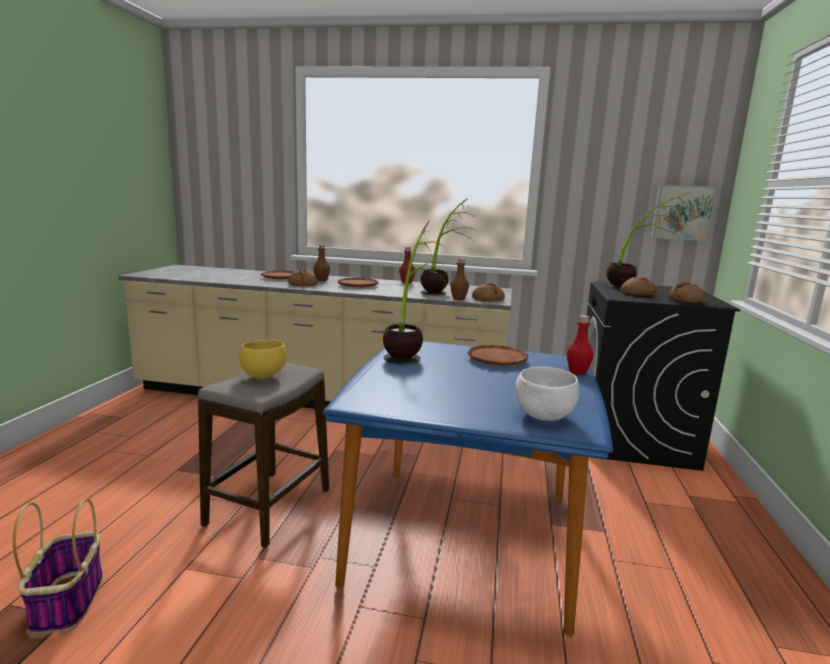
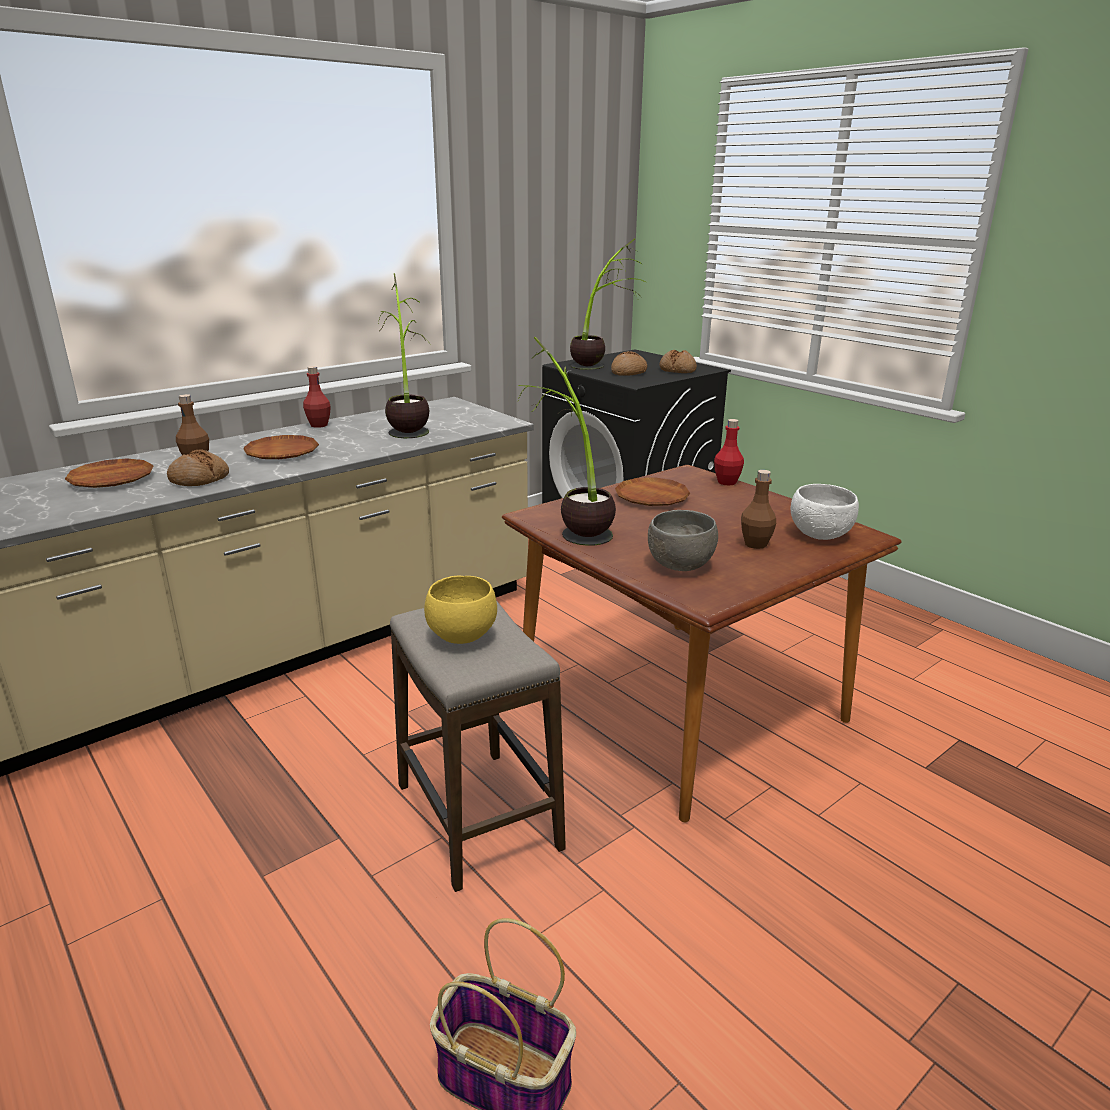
camera: 50 degrees left, 10 degrees up
blue dining table [322,341,613,636] -> brown dining table [502,465,902,822]
brown bottle [450,258,469,300] -> brown bottle moved to [741,470,776,549]
bread [472,283,505,302] -> none
picture [651,185,718,241] -> none
none -> grey bowl [648,510,718,571]

